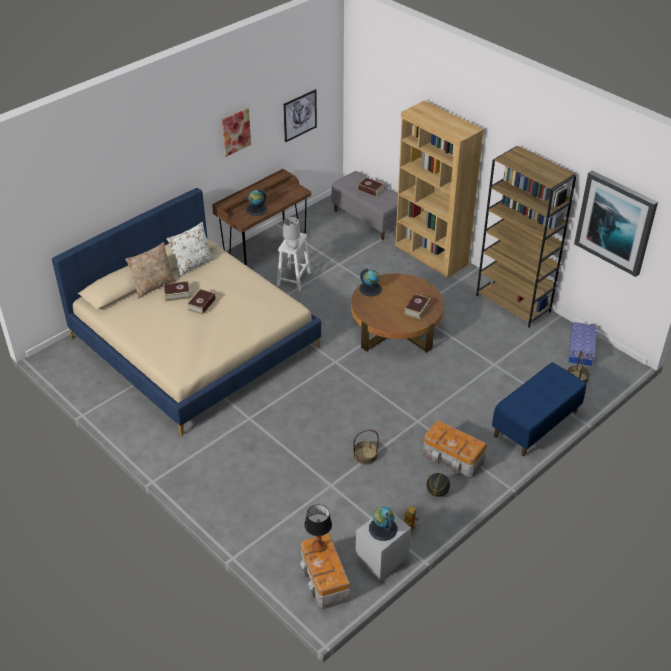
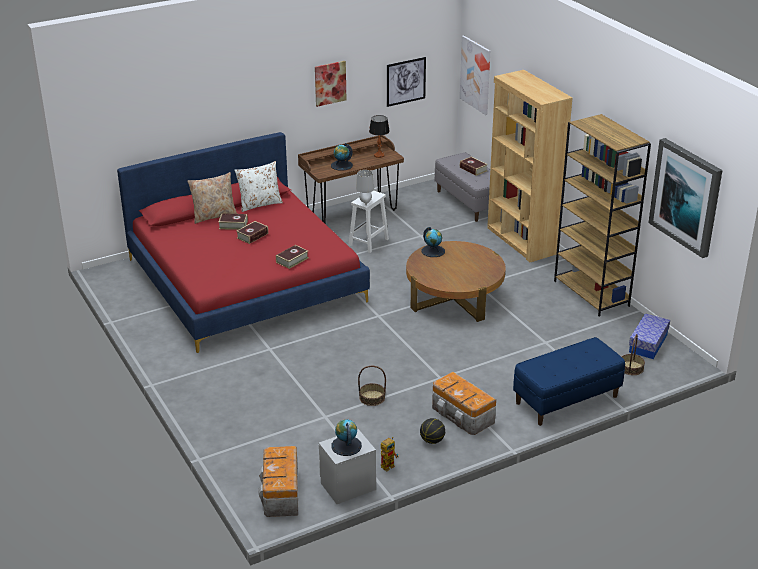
camera: 15 degrees right, 10 degrees down
beige bed [52,188,321,436] -> red bed [117,132,370,353]
table lamp [304,505,332,552] -> table lamp moved to [369,115,390,158]
book [404,294,430,319] -> book moved to [276,245,308,269]
none -> picture [460,36,490,115]

